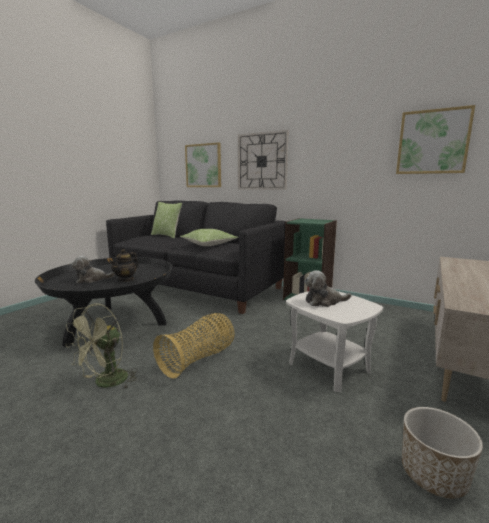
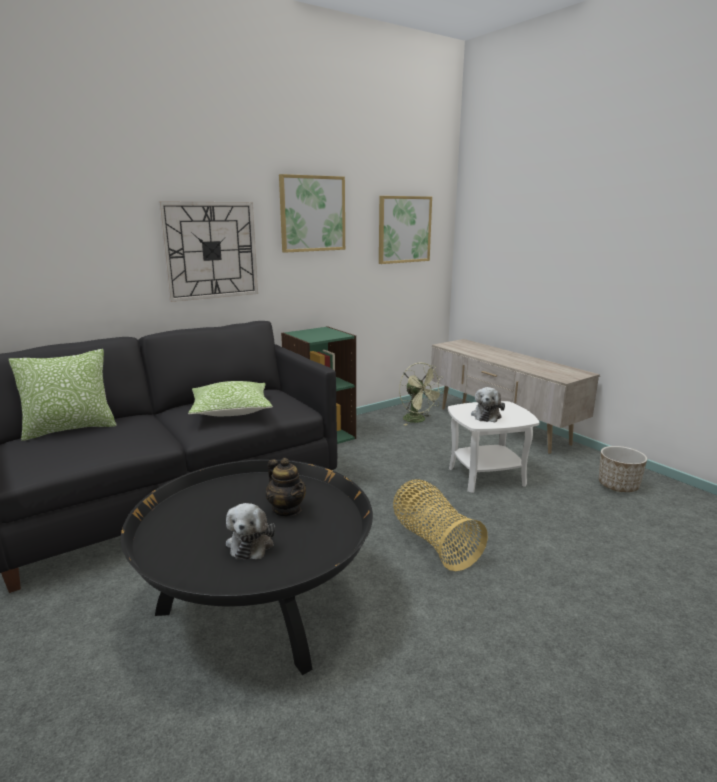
camera: 65 degrees left, 5 degrees up
green fan [65,303,138,389] -> green fan moved to [399,362,444,426]
picture [185,142,221,187] -> picture moved to [279,174,345,253]

